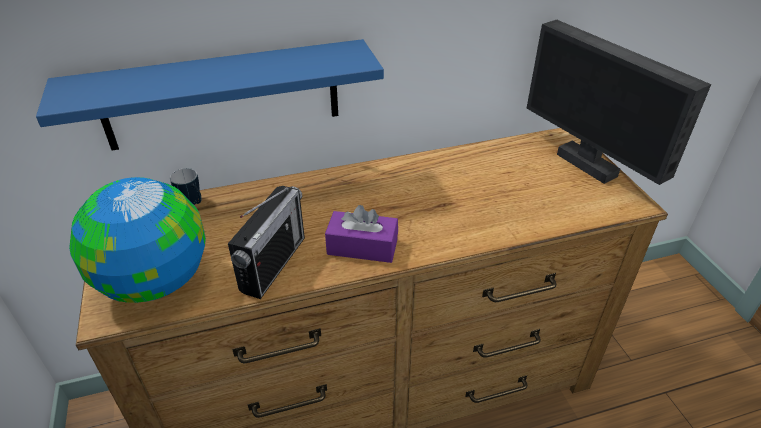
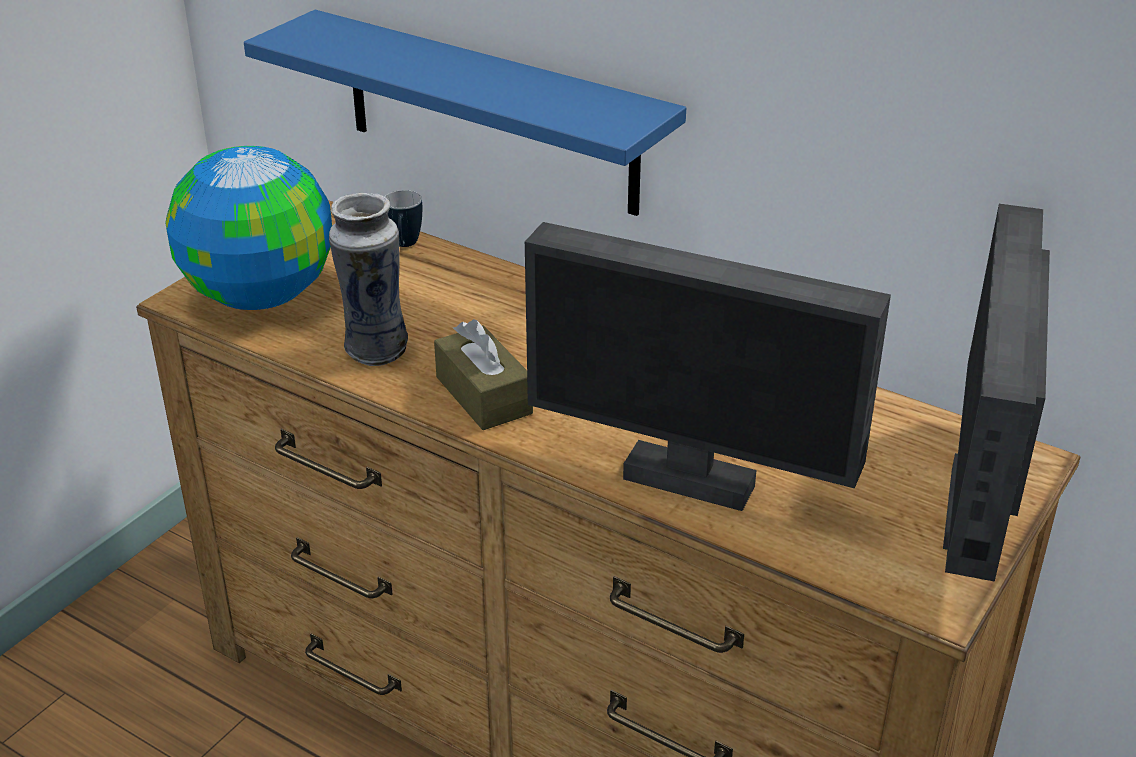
camera: 50 degrees right, 5 degrees down
radio [228,186,305,299] -> vase [329,193,408,366]
purple tissue box [325,205,398,263] -> brown tissue box [434,319,533,430]
none -> monitor [525,222,891,511]

